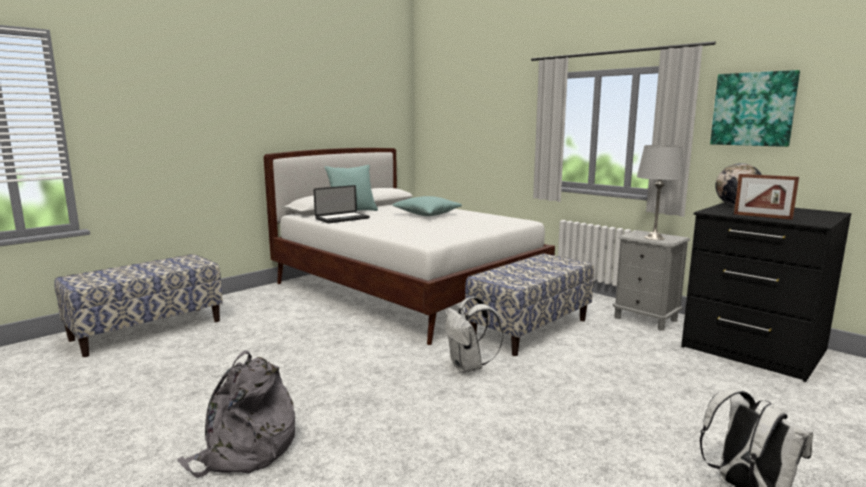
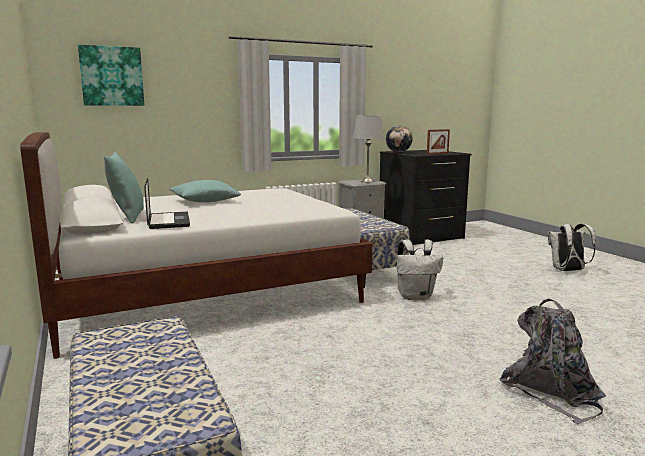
camera: 70 degrees left, 0 degrees up
picture [710,70,800,147] -> picture moved to [78,45,144,106]

